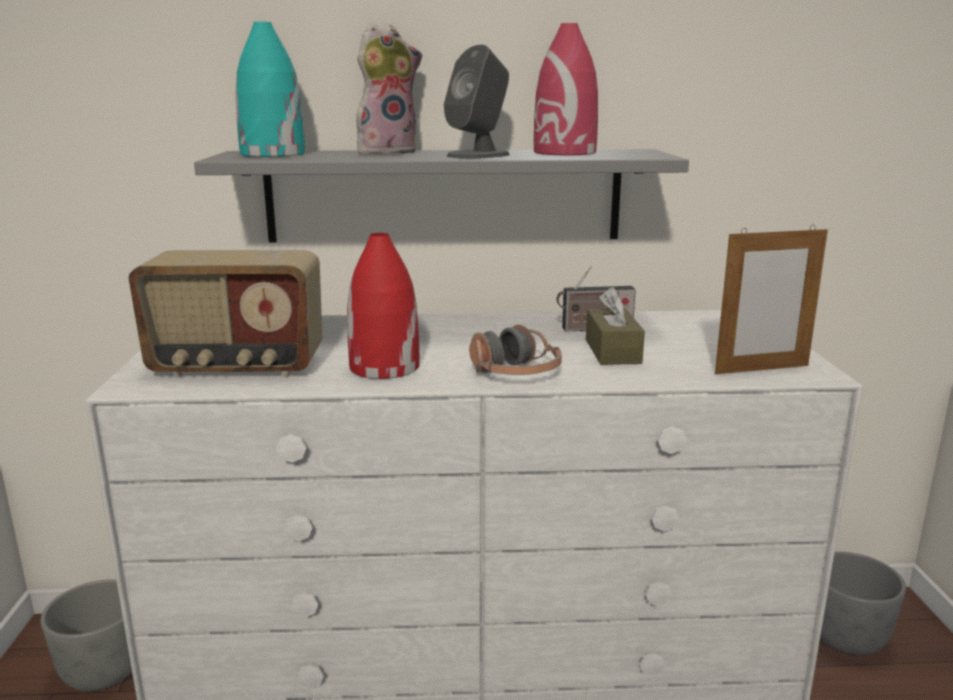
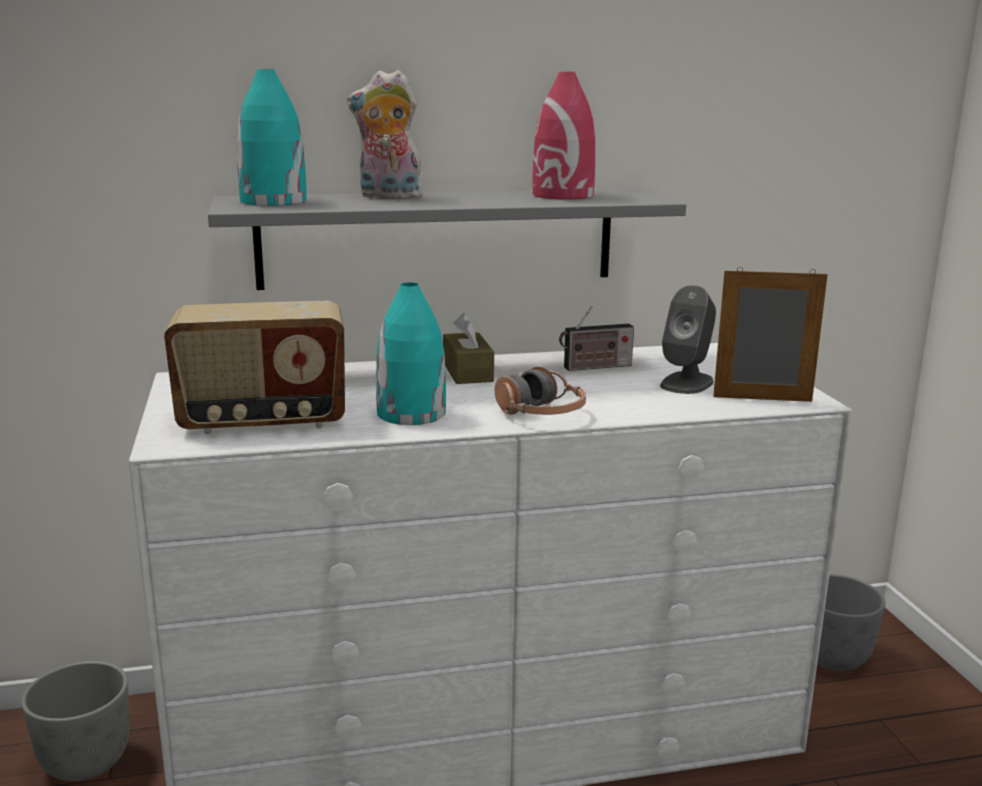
camera: 10 degrees left, 0 degrees up
red vase [347,233,419,379] -> turquoise vase [376,283,446,425]
plush toy [356,23,422,155] -> plush toy turned 135 degrees counterclockwise [347,70,428,199]
grey speaker [444,45,510,159] -> grey speaker moved to [660,285,716,394]
brown tissue box [586,287,645,365] -> brown tissue box moved to [443,313,494,384]
picture frame [715,225,828,374] -> picture frame turned 150 degrees counterclockwise [713,267,828,402]

